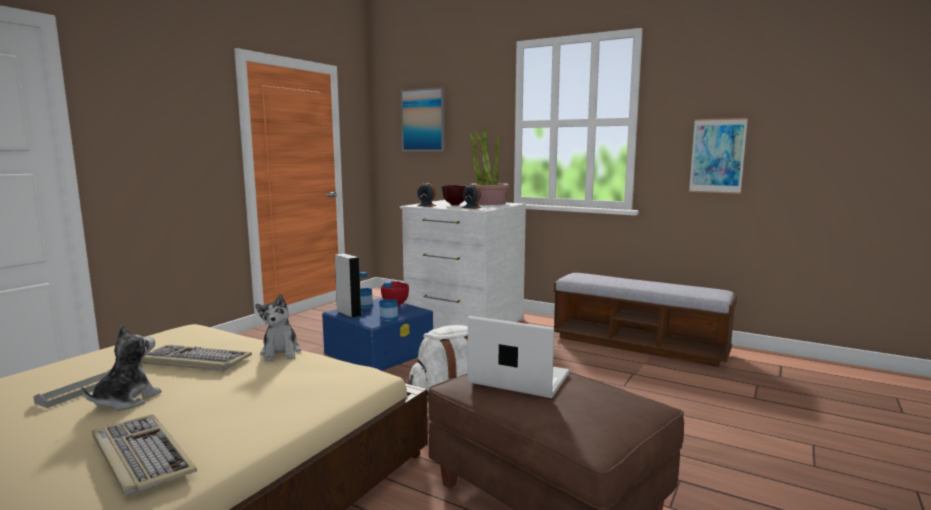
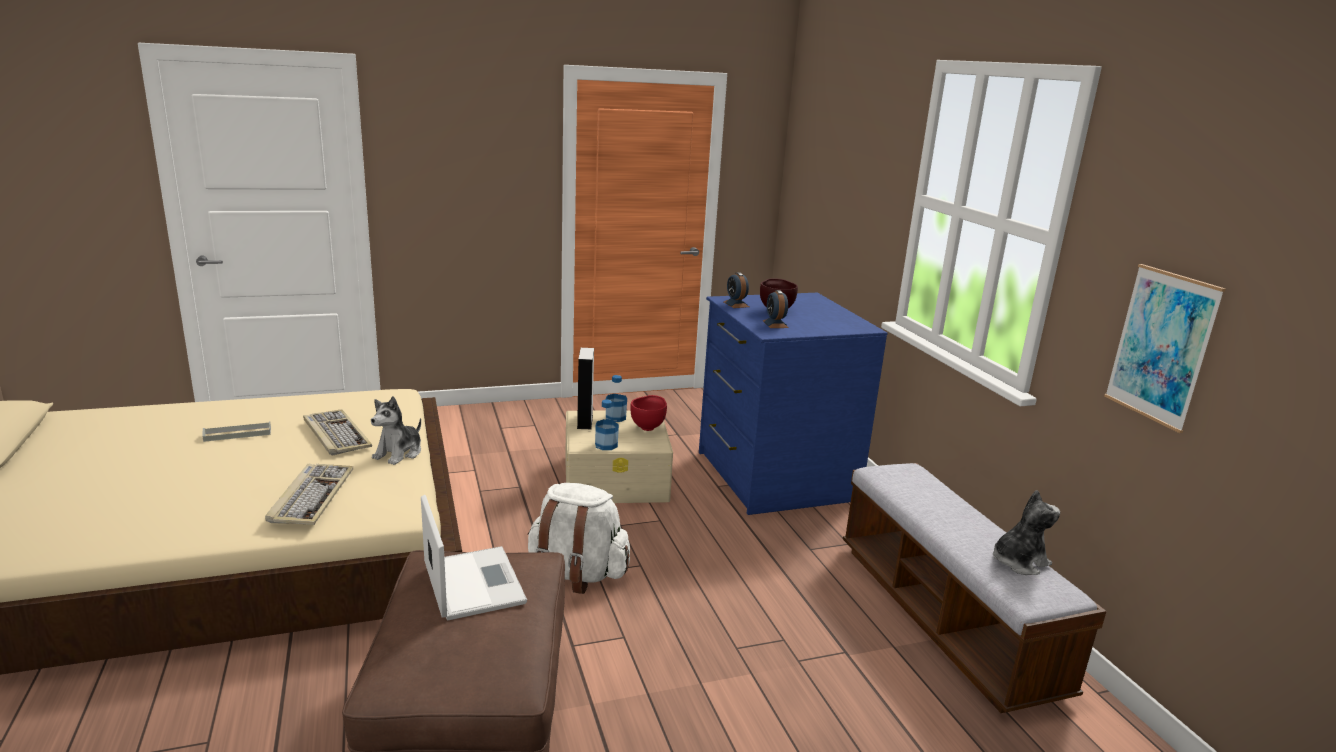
camera: 40 degrees right, 10 degrees up
plush toy [82,324,162,410] -> plush toy moved to [993,490,1060,575]
keyboard [92,414,197,496] -> keyboard moved to [265,463,353,525]
blue storage box [322,298,433,371] -> beige storage box [565,411,673,503]
white dresser [400,200,526,329] -> blue dresser [699,293,888,515]
picture [401,87,445,151] -> none
potted plant [469,128,509,205] -> none

